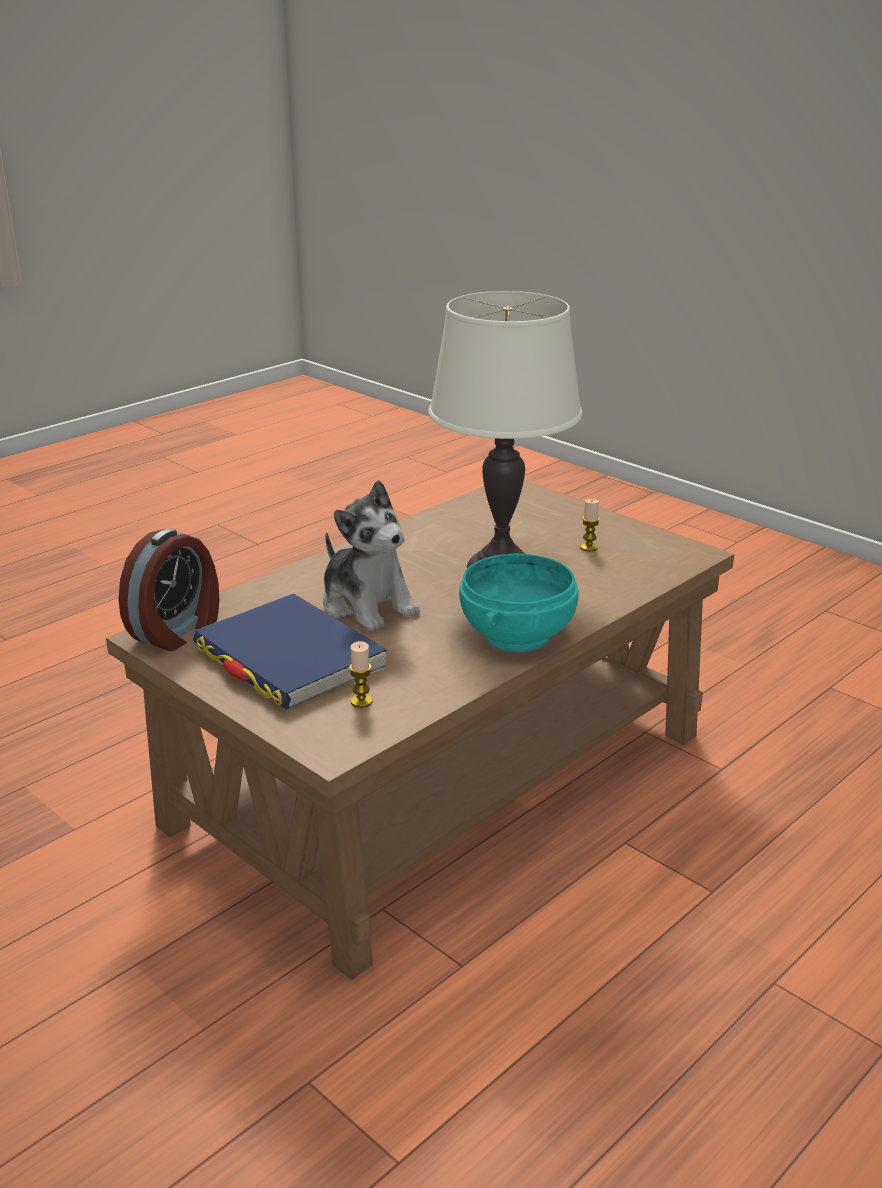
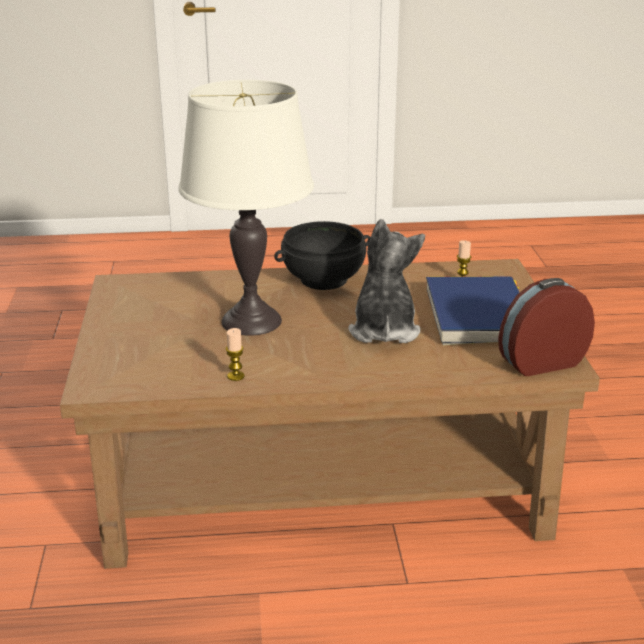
camera: 140 degrees left, 0 degrees up
turquoise bowl [459,554,579,652] -> black bowl [274,221,371,290]
candle [581,499,600,551] -> candle moved to [226,328,245,381]

